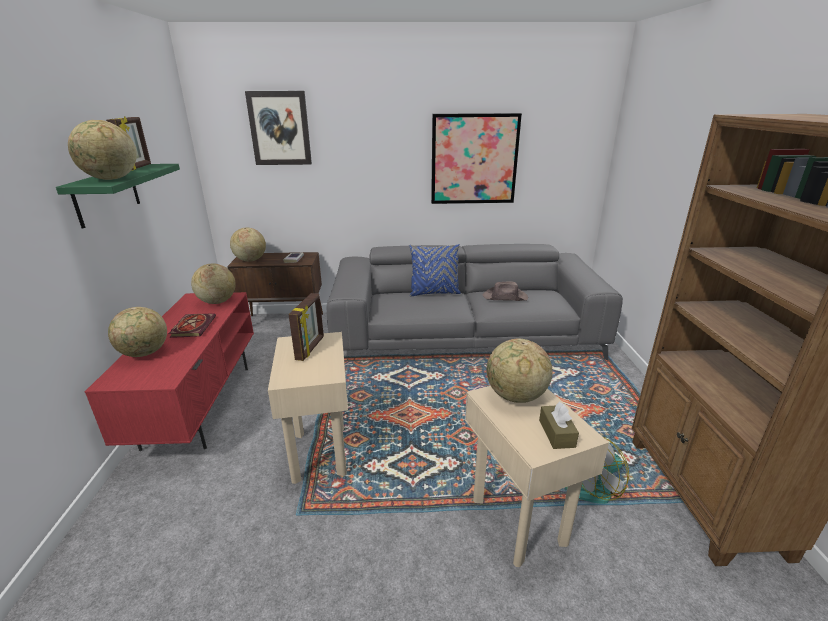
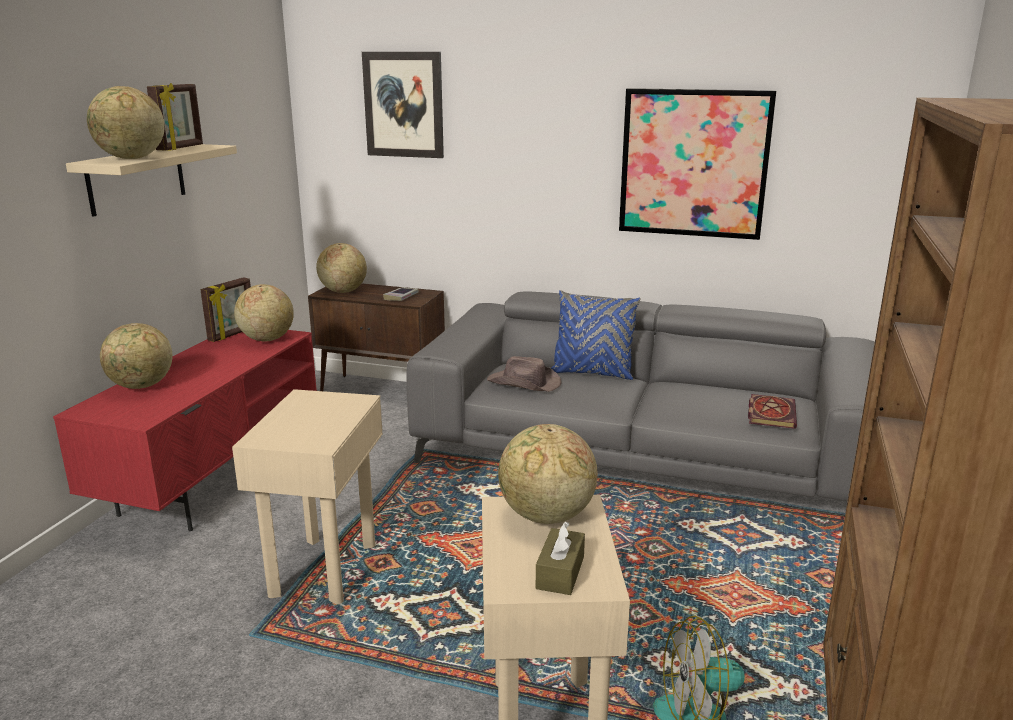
camera: 20 degrees right, 5 degrees down
green shelf [56,164,180,229] -> beige shelf [66,144,237,217]
book [169,313,216,338] -> book moved to [748,394,797,429]
picture frame [289,293,324,361] -> picture frame moved to [200,277,251,342]
brown hat [482,281,528,301] -> brown hat moved to [487,356,562,392]

